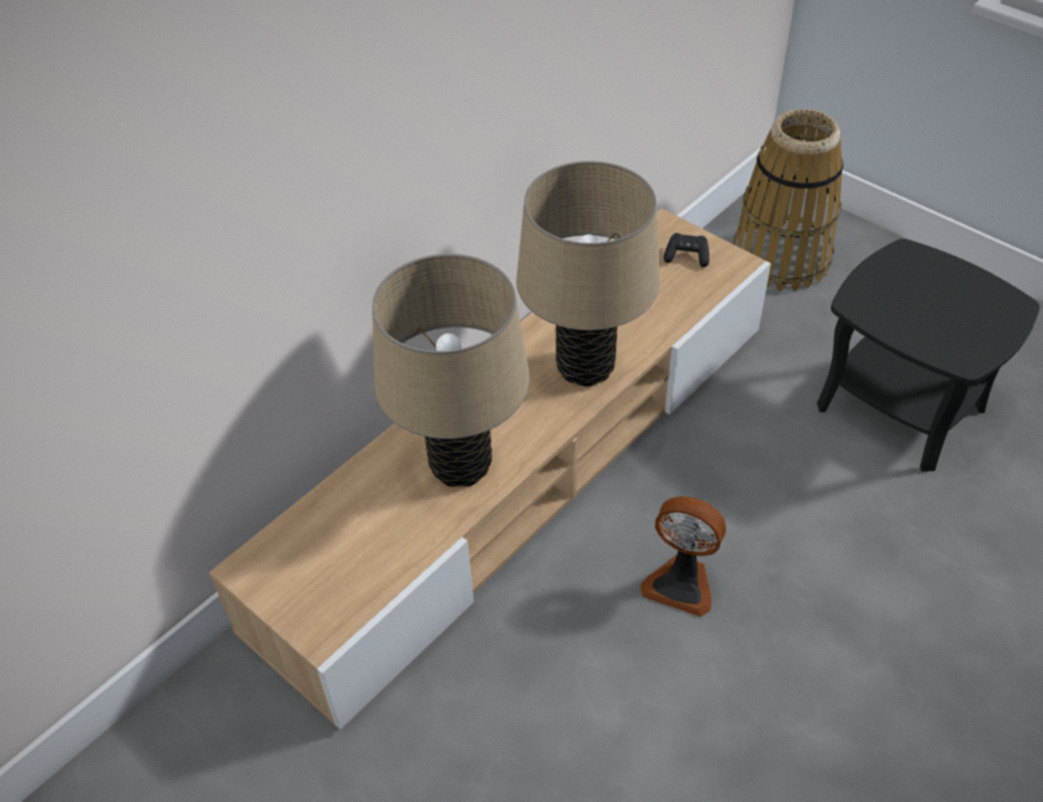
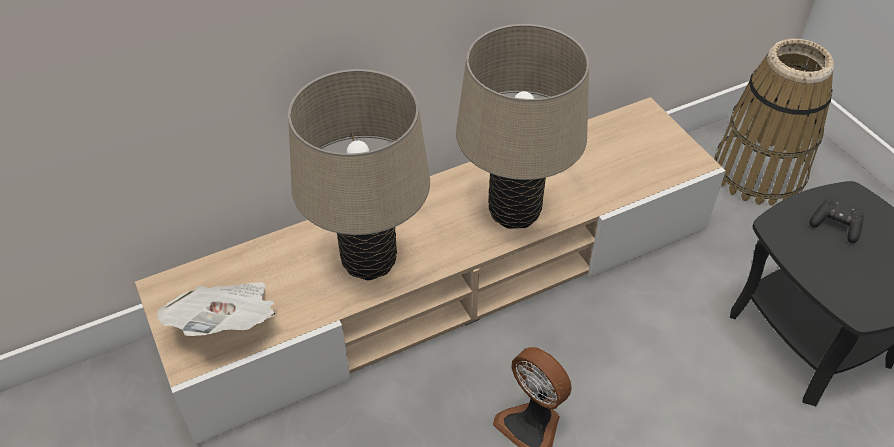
camera: 20 degrees right, 0 degrees up
black game controller [664,233,709,267] -> black game controller moved to [809,199,864,243]
none -> newspaper [157,282,275,336]

